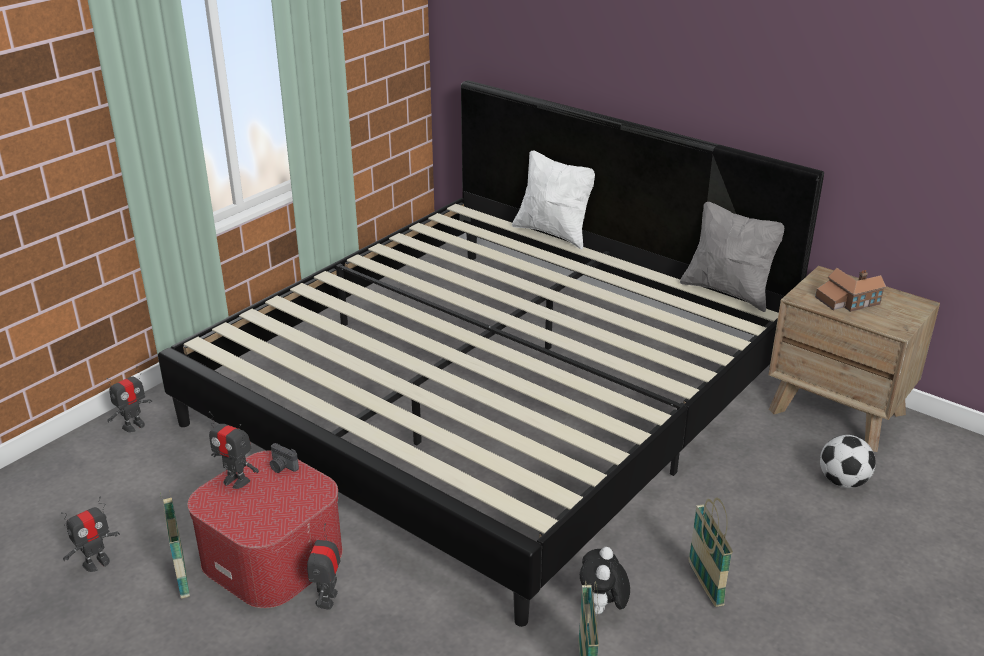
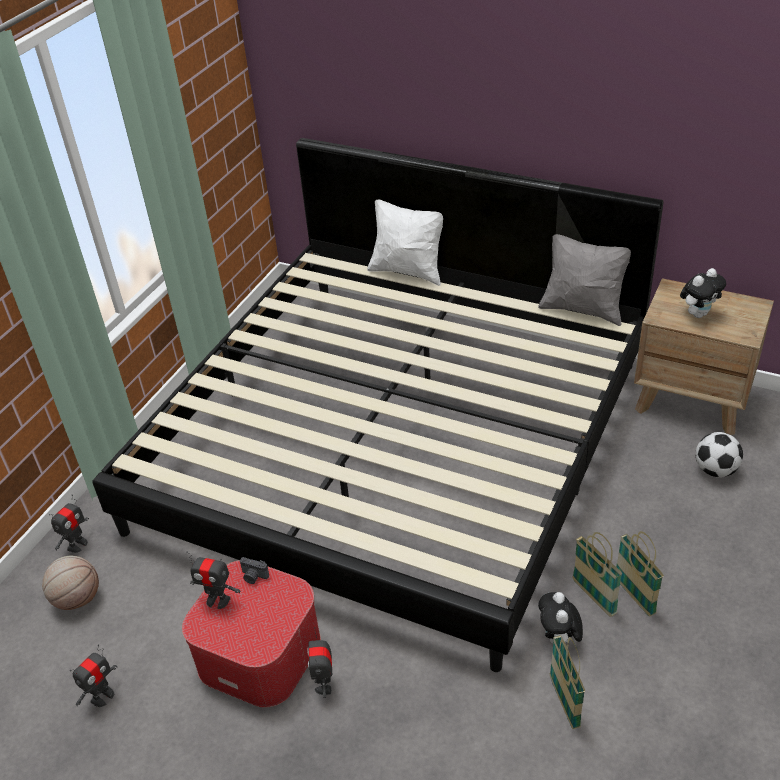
camera: 10 degrees left, 10 degrees up
basket [160,490,190,599] -> basket moved to [572,532,622,617]
toy house [815,268,886,312] -> plush toy [680,268,726,318]
none -> basketball [42,556,99,610]

